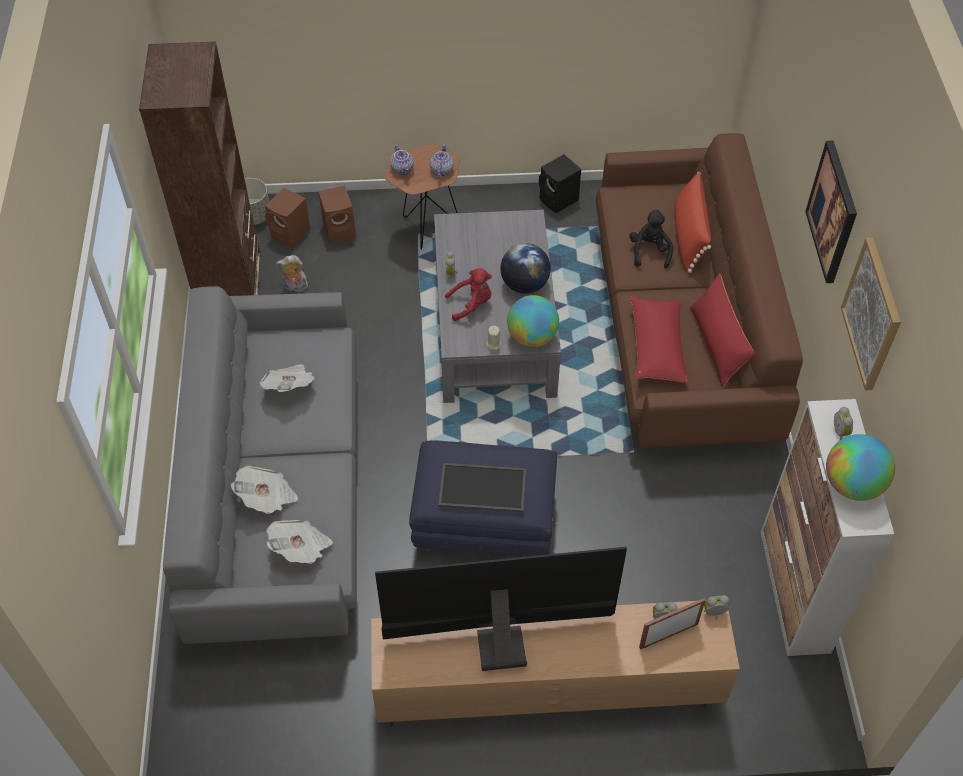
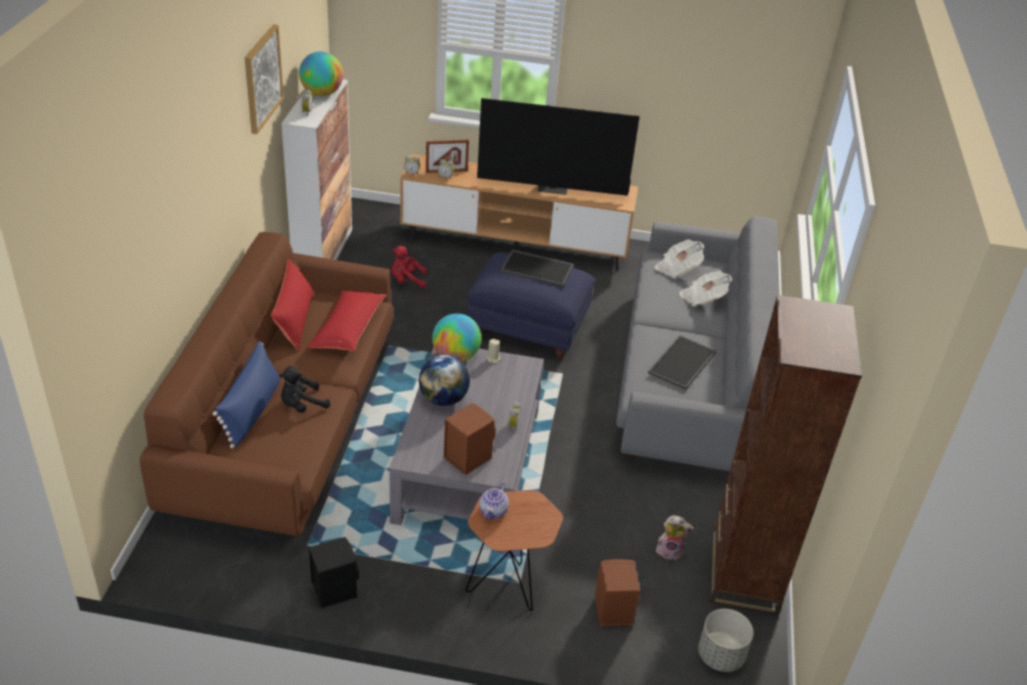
camera: 170 degrees left, 15 degrees down
newspaper [260,364,315,392] -> tray [648,335,717,390]
brown speaker [265,188,310,248] -> brown speaker moved to [444,403,496,475]
teapot [390,145,414,176] -> none
red plush toy [445,268,492,321] -> red plush toy moved to [392,246,427,288]
black plush toy [629,209,673,268] -> black plush toy turned 45 degrees clockwise [279,366,330,413]
red pillow [675,172,711,273] -> blue pillow [213,341,280,448]
picture [805,140,857,283] -> none

